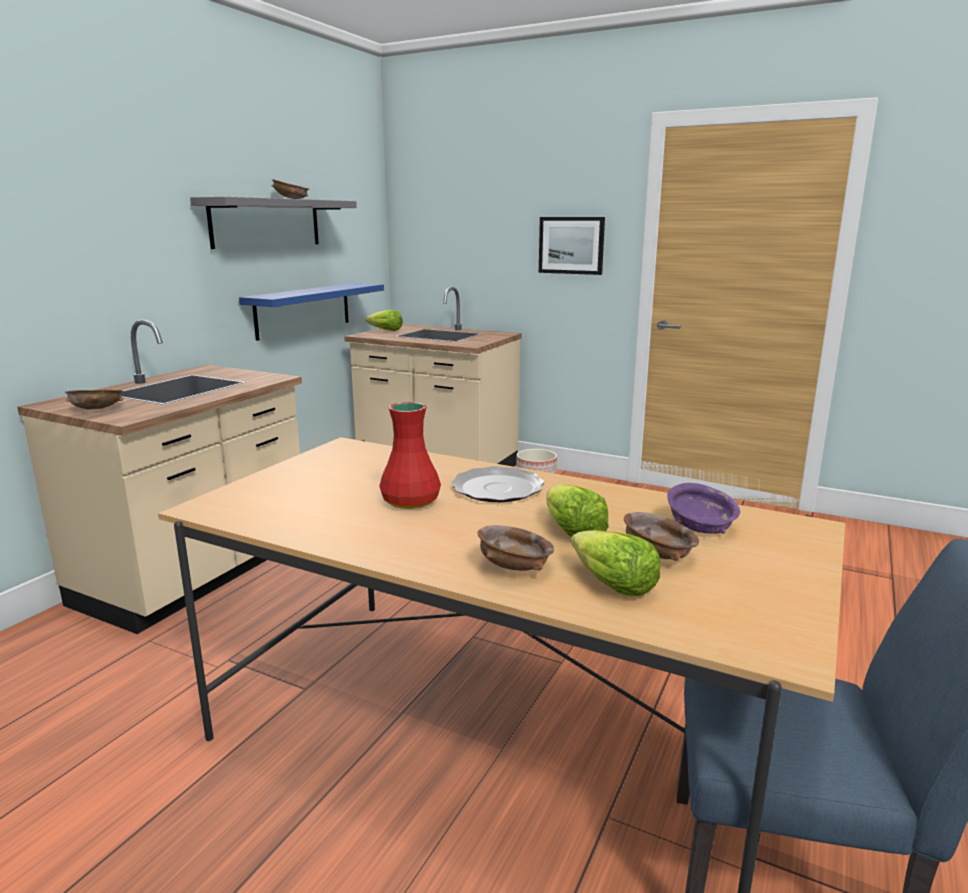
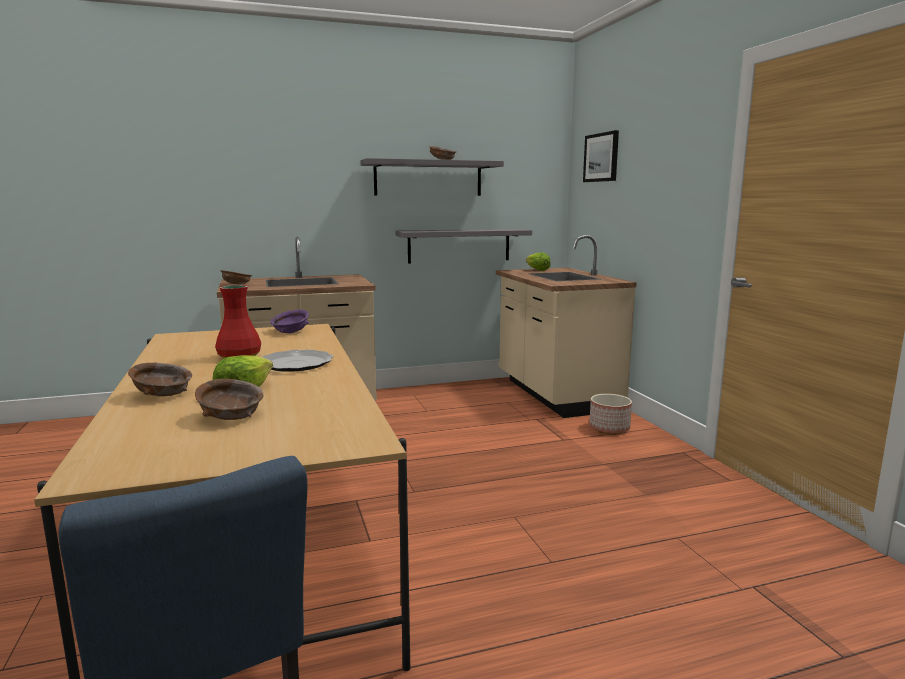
camera: 45 degrees right, 5 degrees down
blue shelf [239,283,384,341] -> grey shelf [396,229,532,263]
picture [539,217,605,275] -> picture moved to [583,130,619,182]
lettuce [571,530,660,596] -> none
purple bowl [667,483,740,534] -> purple bowl moved to [270,309,309,333]

